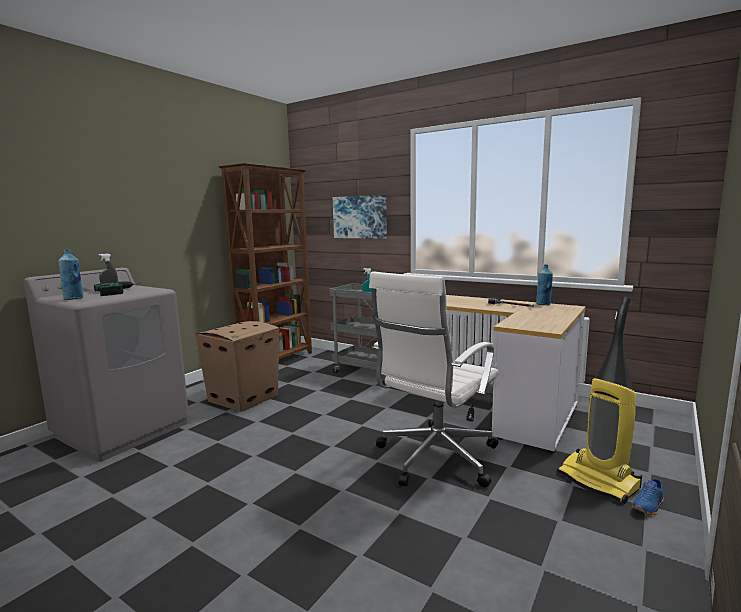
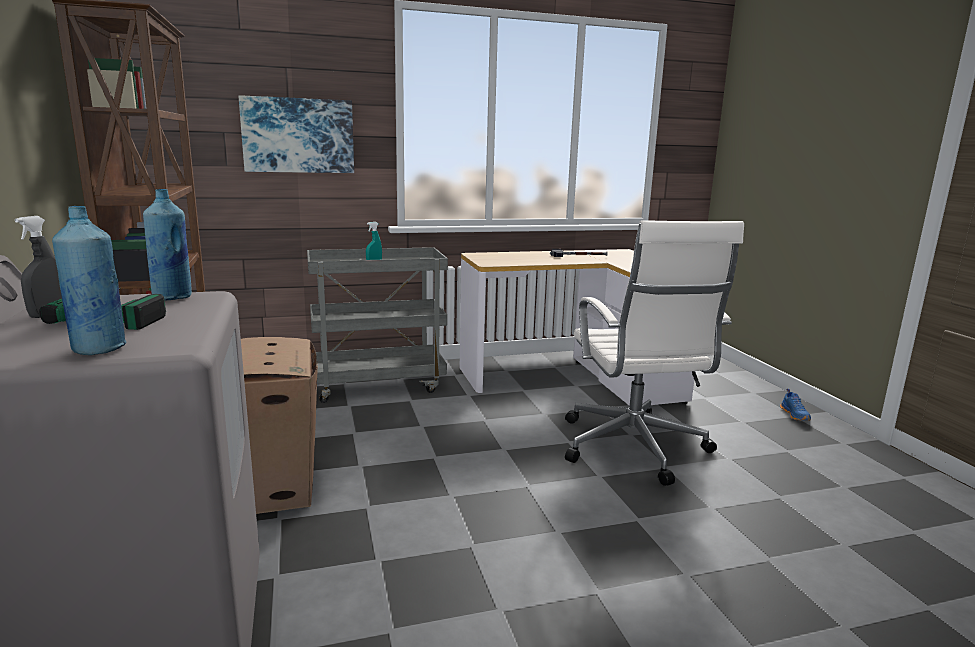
camera: 50 degrees left, 5 degrees up
blue bottle [536,264,553,305] -> blue bottle moved to [143,189,192,301]
vacuum cleaner [557,297,642,504] -> none

